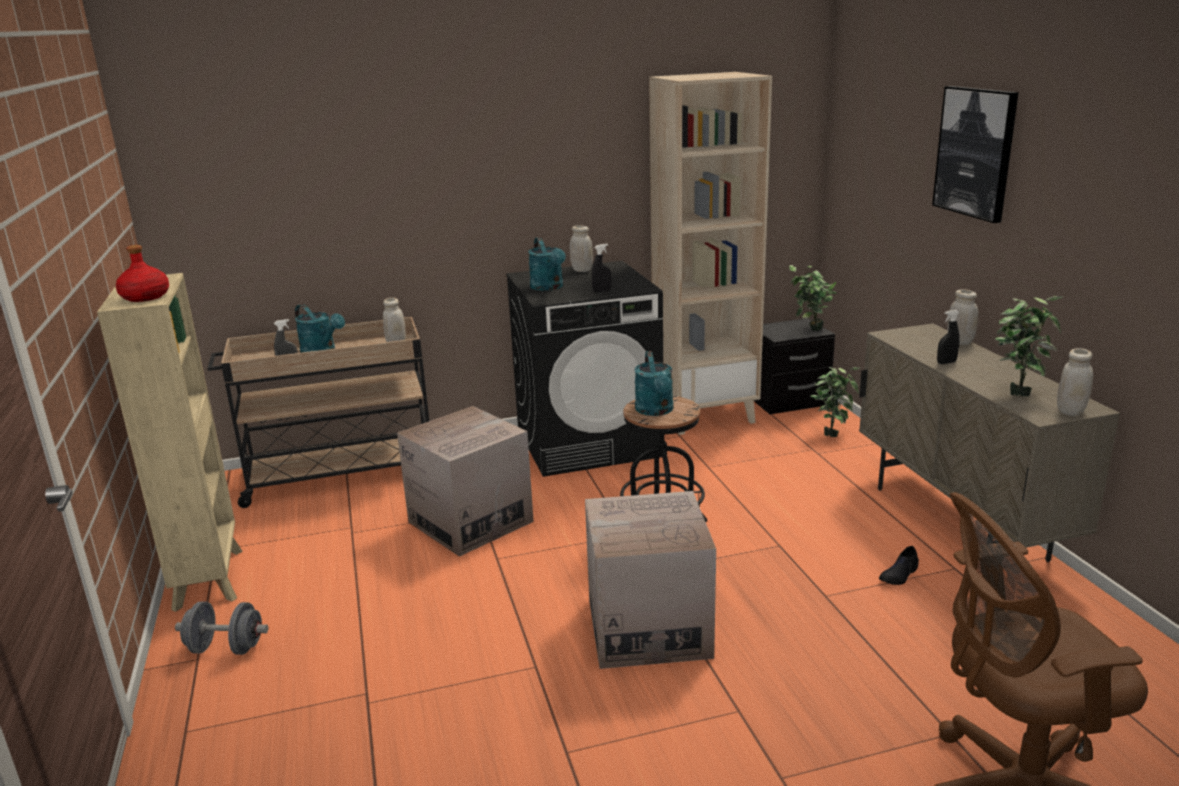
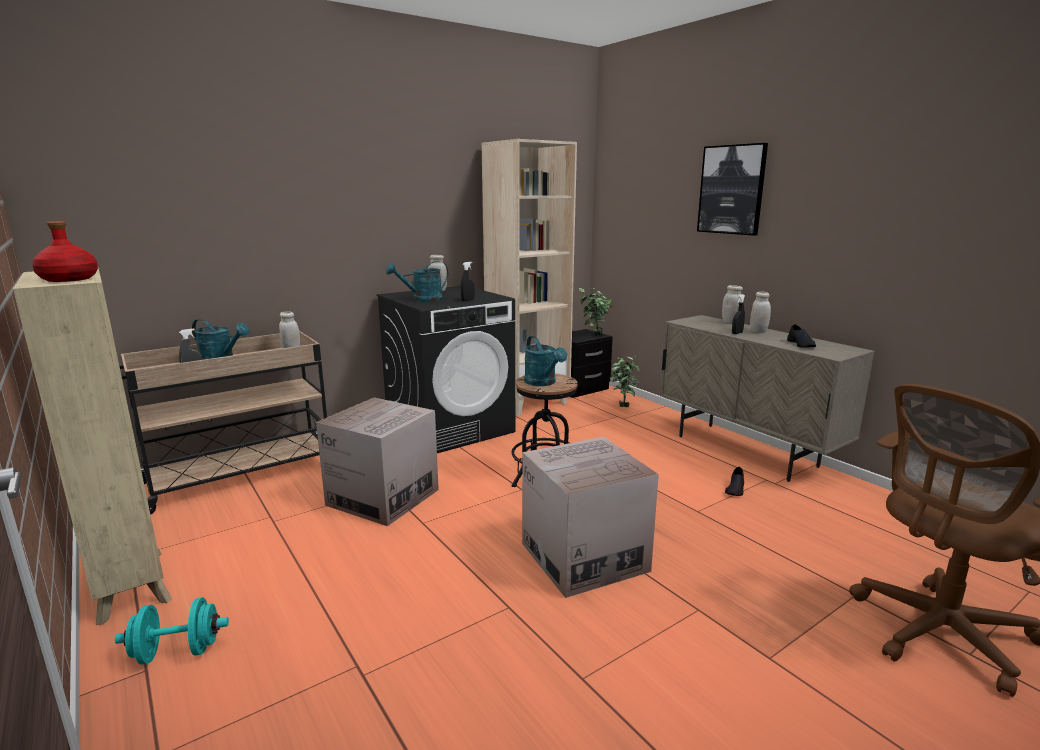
camera: 20 degrees left, 5 degrees down
grey dumbbell [175,601,268,655] -> turquoise dumbbell [115,597,229,664]
turquoise watering can [528,237,566,291] -> turquoise watering can turned 105 degrees clockwise [386,261,448,302]
potted plant [995,296,1064,396] -> black shoe [787,324,816,347]
white jar [1057,348,1093,416] -> white jar moved to [750,292,771,333]

